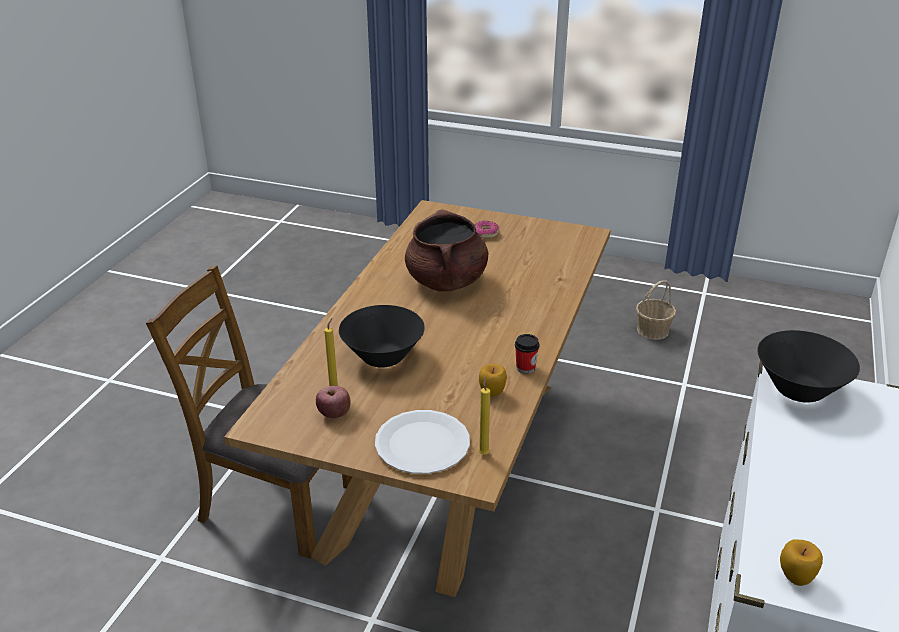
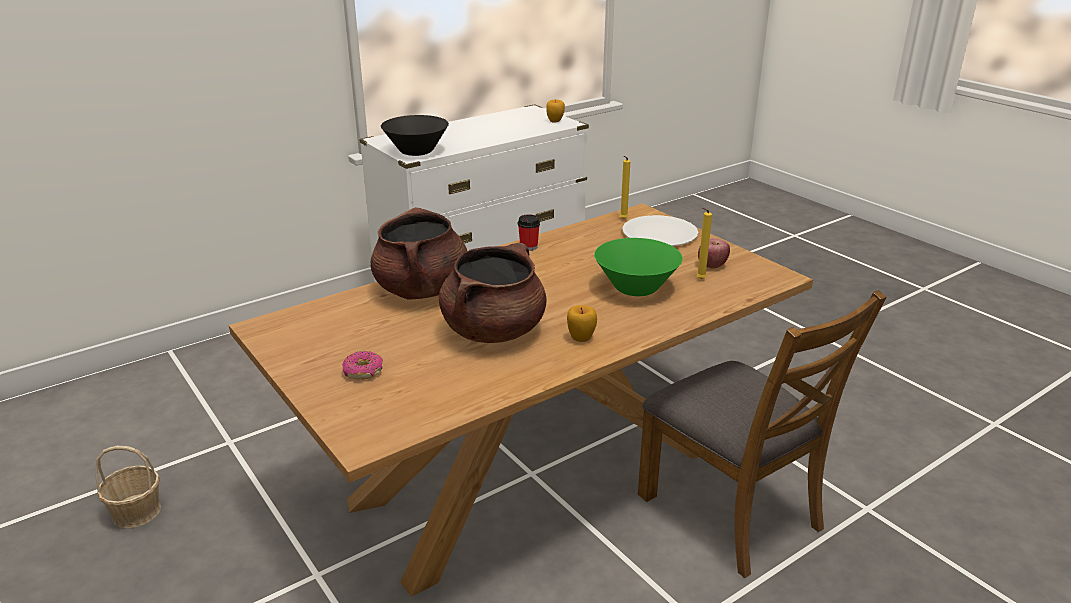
camera: 145 degrees left, 5 degrees down
black bowl [339,305,425,368] -> green bowl [594,238,683,296]
apple [479,364,507,397] -> apple moved to [567,305,597,342]
none -> brown cooking pot [370,207,467,300]

